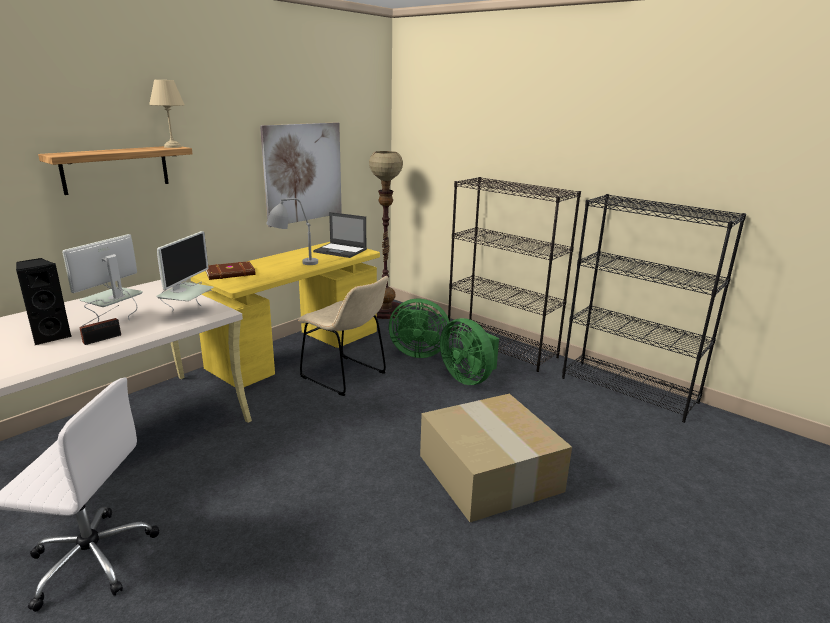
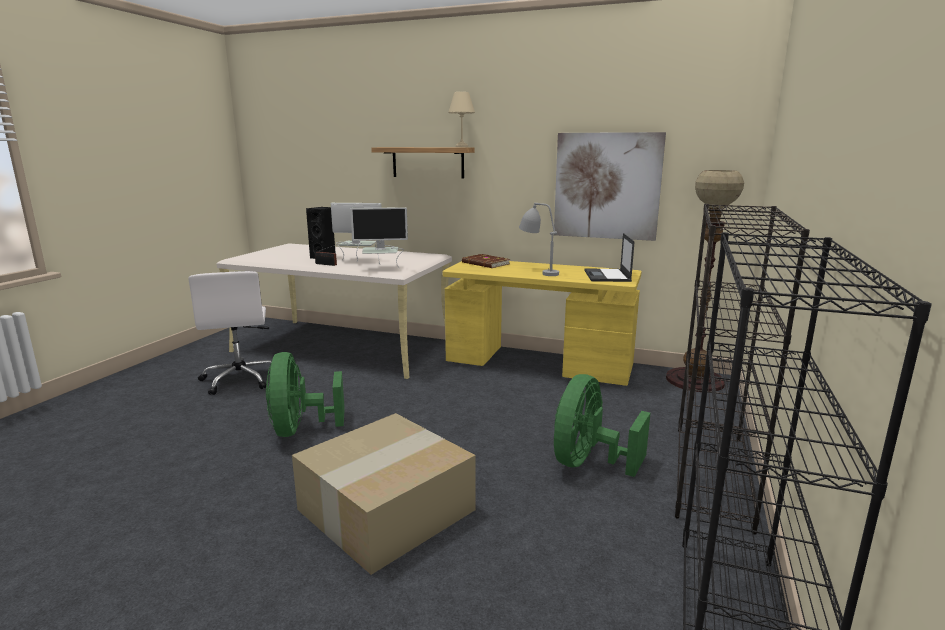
camera: 70 degrees right, 5 degrees down
beige chair [298,276,388,396] -> none
green fan [389,299,451,358] -> green fan moved to [266,352,345,437]

